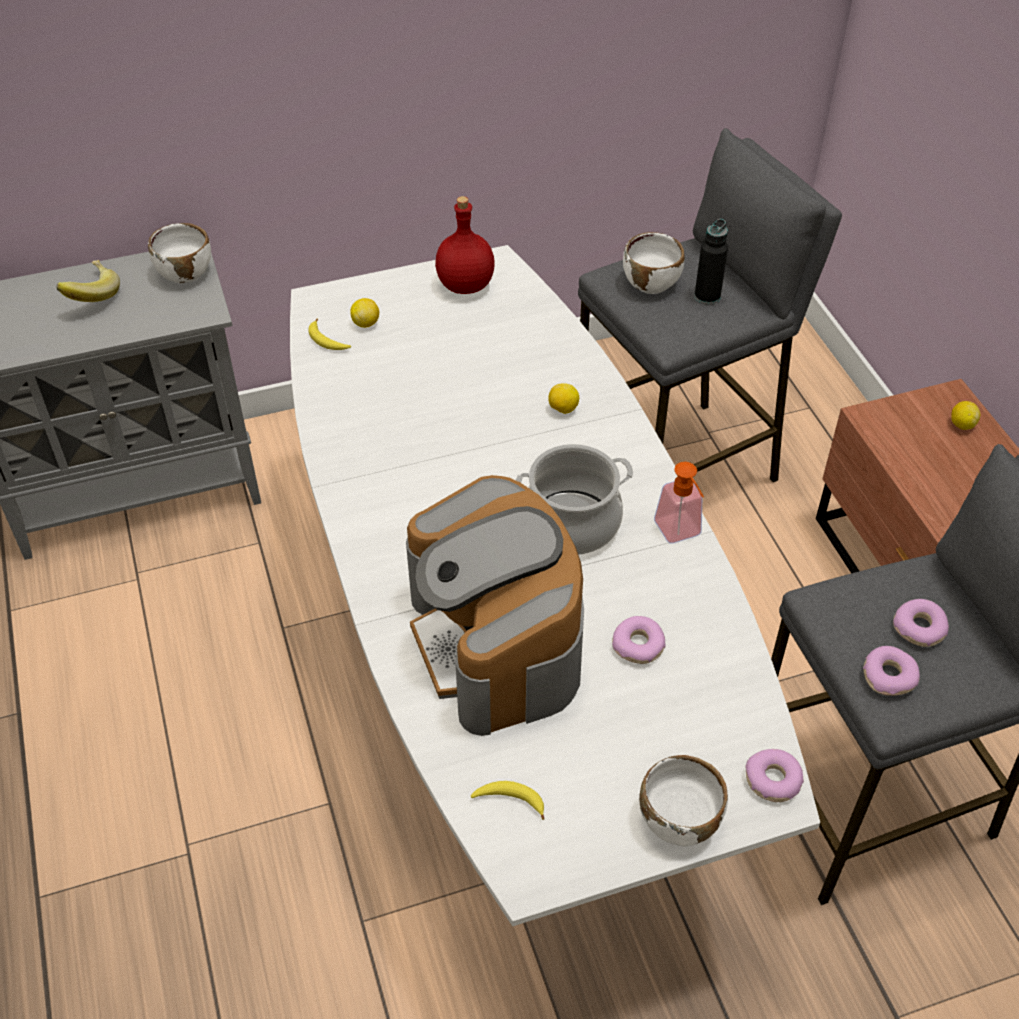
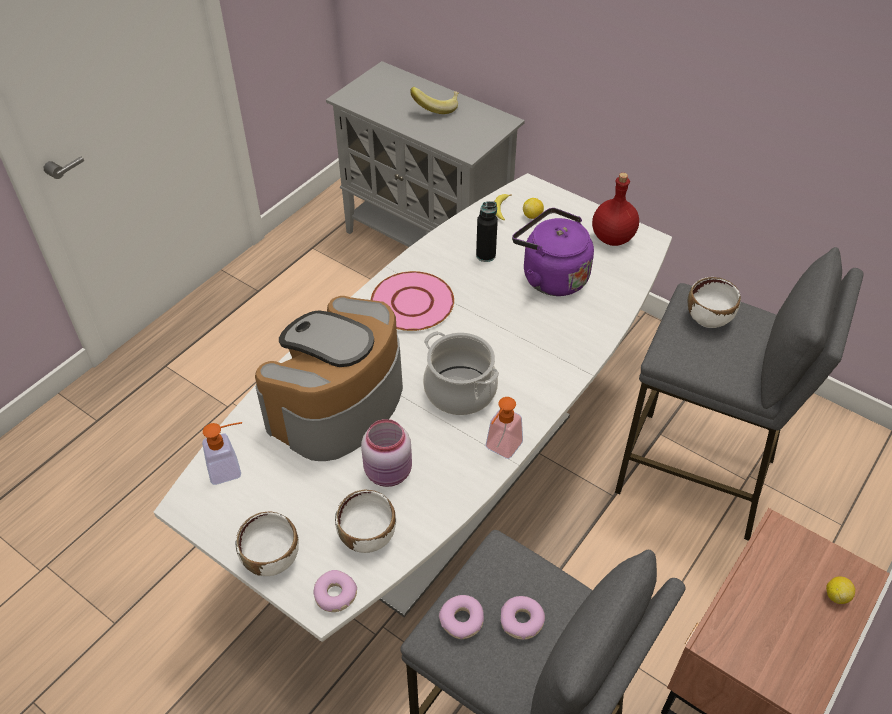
camera: 55 degrees right, 0 degrees up
white bowl [148,223,211,284] -> white bowl moved to [335,490,396,553]
banana [471,781,544,820] -> soap dispenser [202,422,242,485]
lemon [548,383,579,414] -> none
donut [612,616,665,664] -> pink jar [361,419,412,487]
black bottle [694,218,728,305] -> black bottle moved to [476,201,498,262]
none -> pink plate [371,271,454,331]
none -> purple kettle [512,208,594,296]

